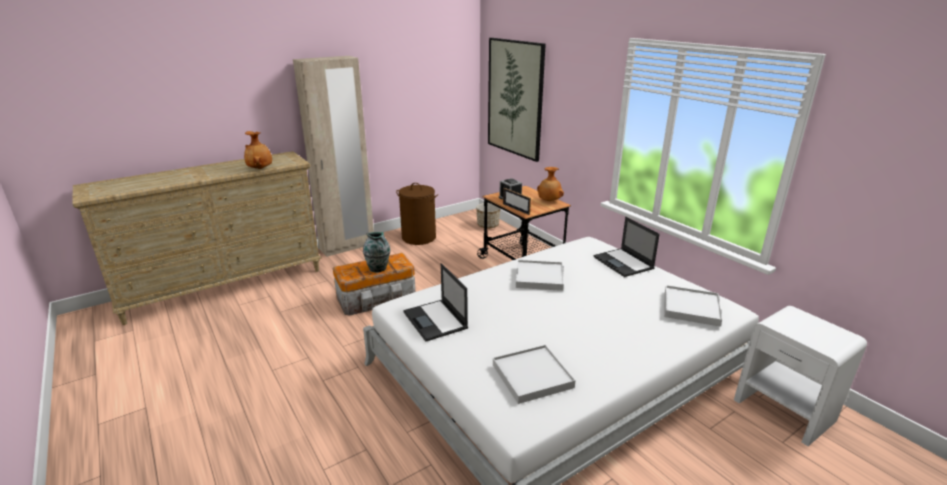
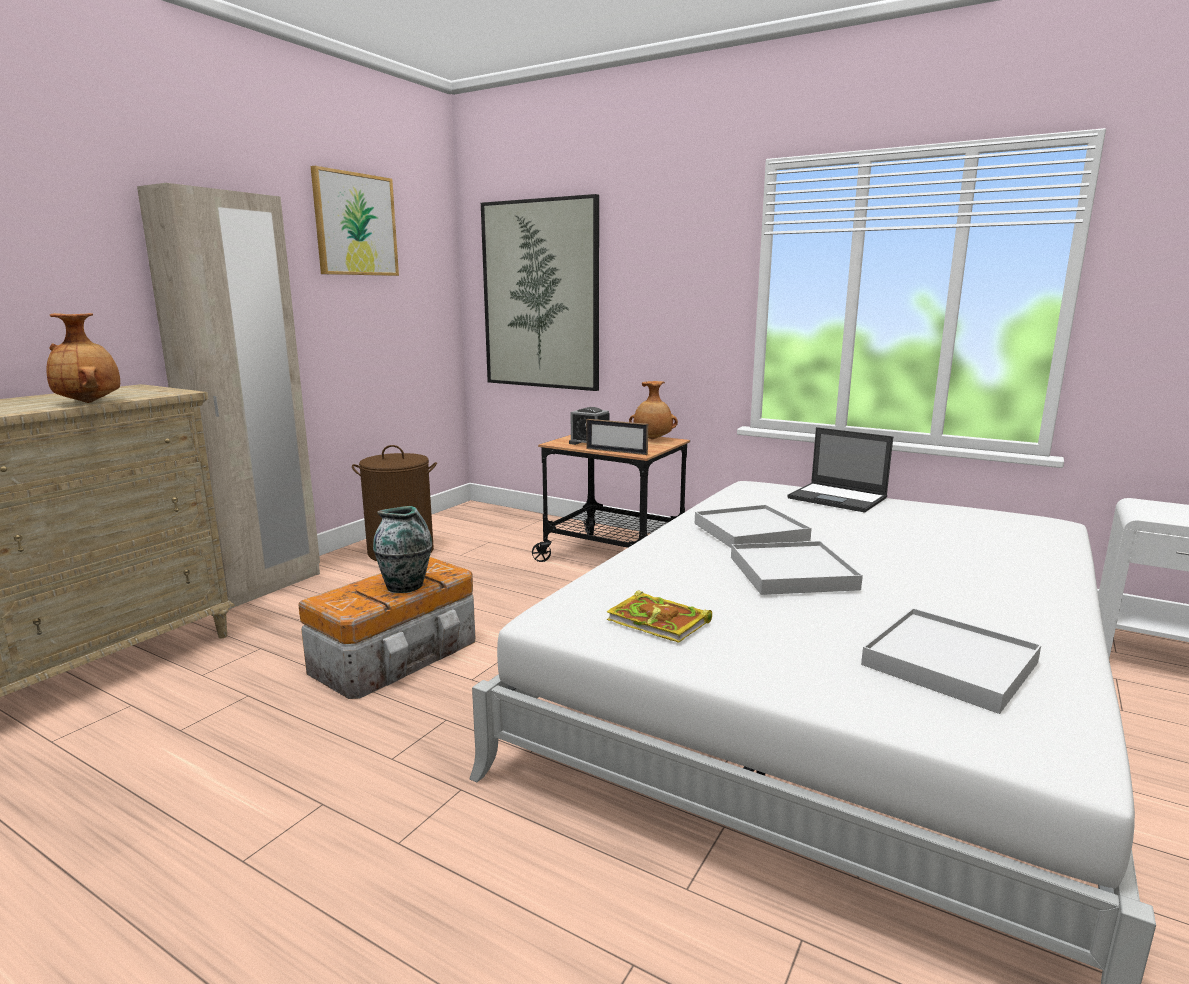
camera: 25 degrees left, 10 degrees down
laptop [403,263,468,342] -> book [607,590,712,643]
planter [476,203,500,229] -> none
white tray [664,285,722,327] -> white tray moved to [731,541,863,595]
none -> picture [311,166,399,276]

